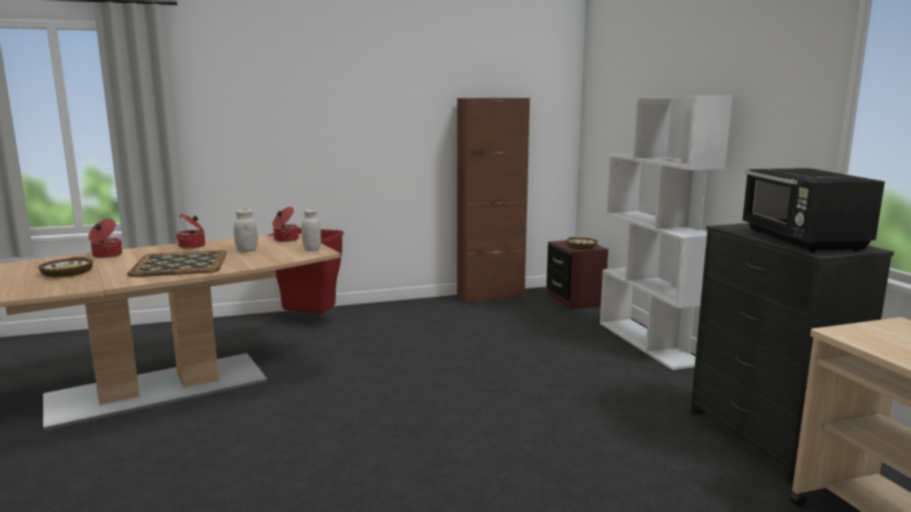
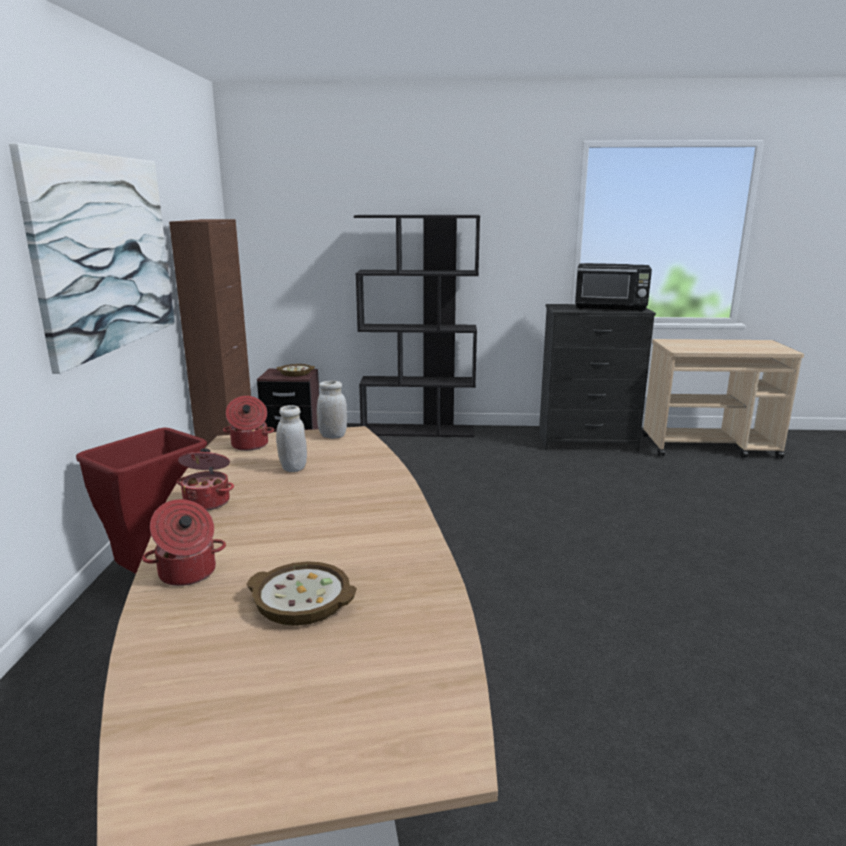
camera: 70 degrees left, 5 degrees up
tray [127,250,227,277] -> none
white bookcase [600,95,732,370] -> black bookcase [354,215,480,437]
none -> picture [9,143,175,374]

